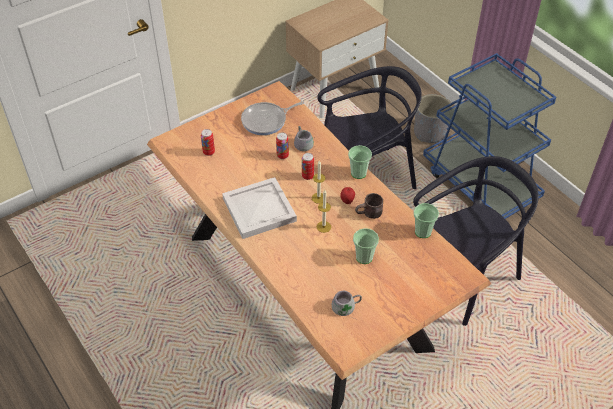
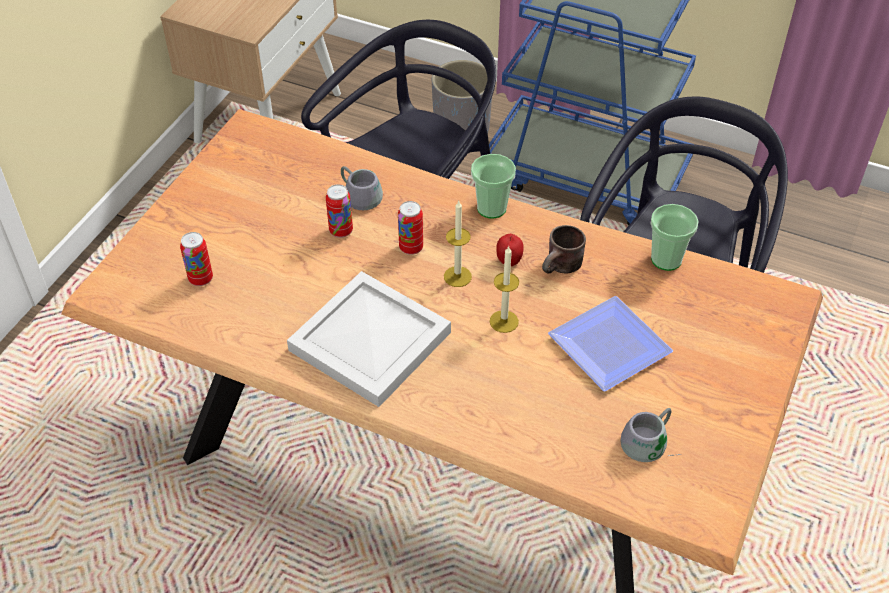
camera: 30 degrees left, 0 degrees up
frying pan [241,101,304,135] -> none
cup [353,228,379,264] -> plate [548,296,673,391]

